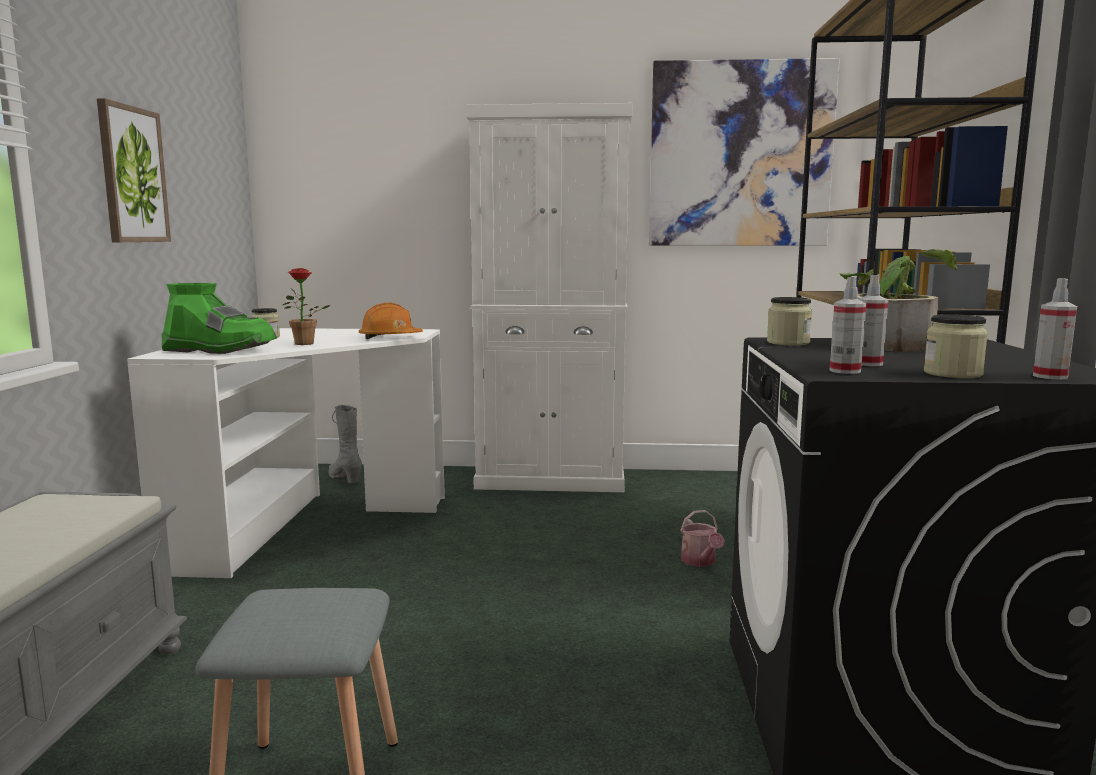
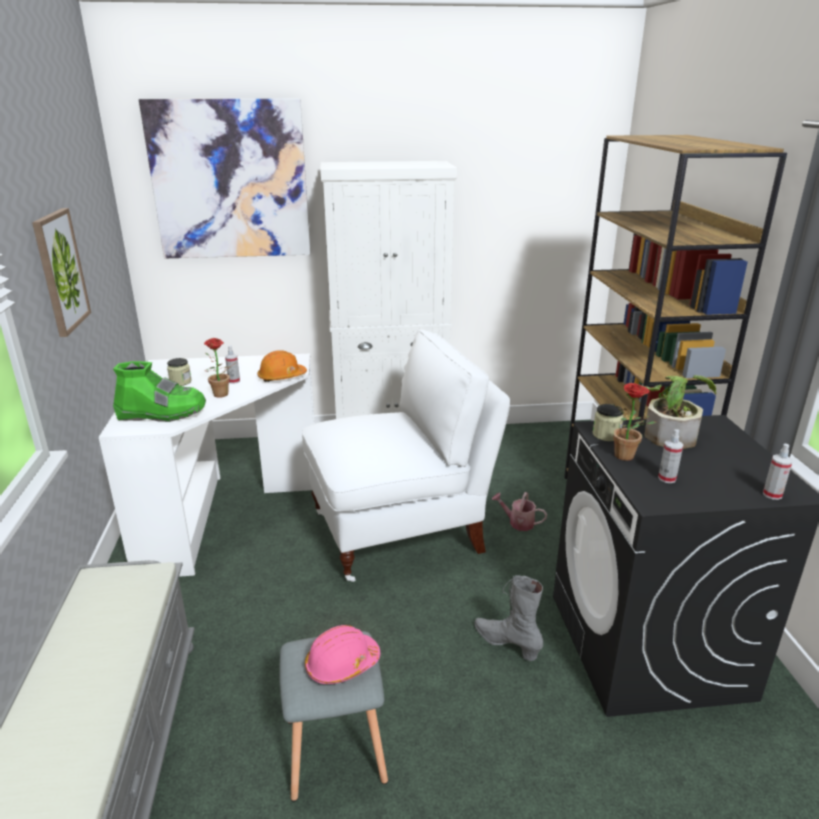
camera: 10 degrees left, 15 degrees up
grey boot [329,405,362,483] -> grey boot moved to [474,575,543,661]
picture [649,58,840,246] -> picture moved to [139,99,310,258]
watering can [680,510,725,567] -> watering can turned 135 degrees clockwise [492,492,547,531]
spray bottle [830,276,866,374] -> spray bottle moved to [225,346,240,384]
jar [924,314,988,378] -> none
none -> white chair [302,330,510,582]
none -> pink hard hat [305,625,380,684]
none -> potted plant [613,383,656,461]

